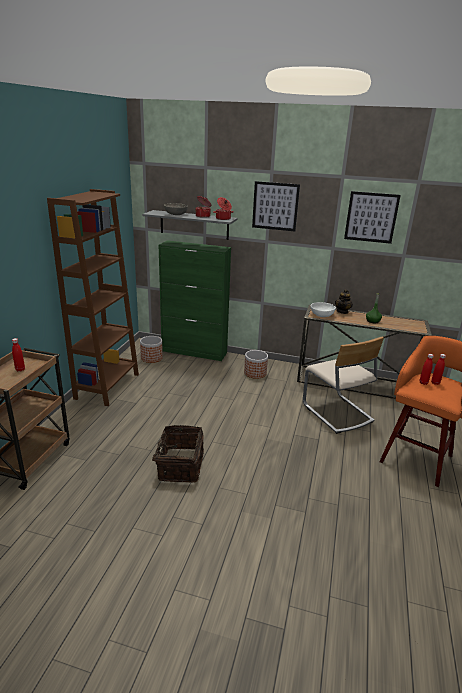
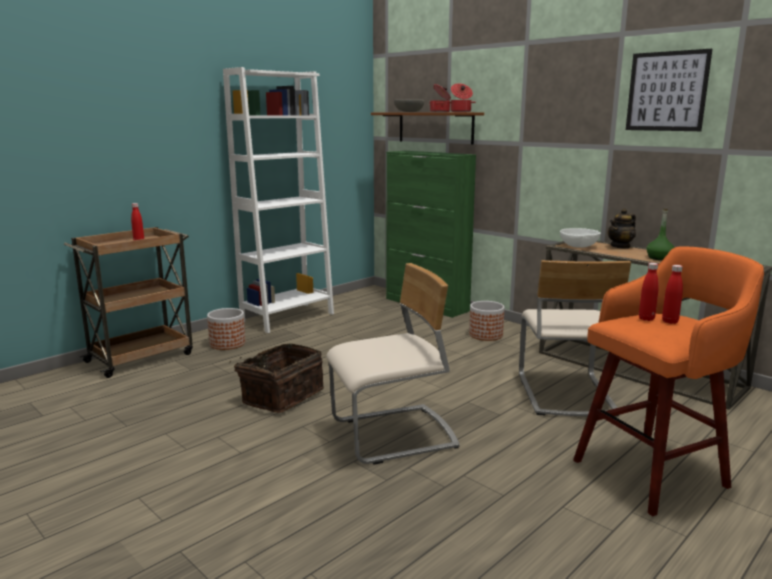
camera: 30 degrees right, 10 degrees down
brown bookcase [47,189,139,406] -> white bookcase [223,67,334,333]
planter [140,336,163,363] -> planter moved to [207,308,245,350]
grey shelf [142,210,237,240] -> brown shelf [371,112,484,144]
picture [252,181,300,231] -> none
none -> beige chair [326,263,460,465]

